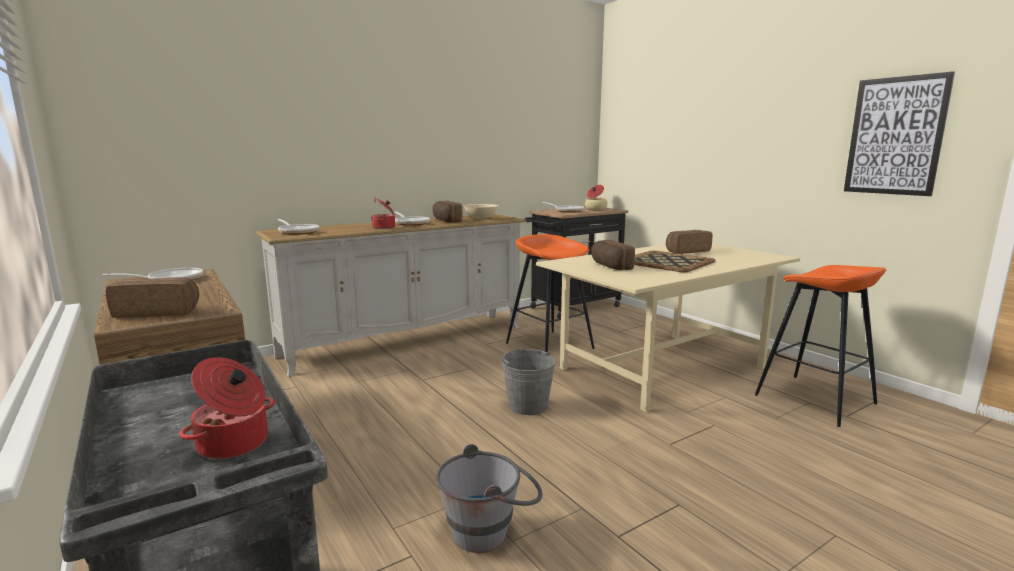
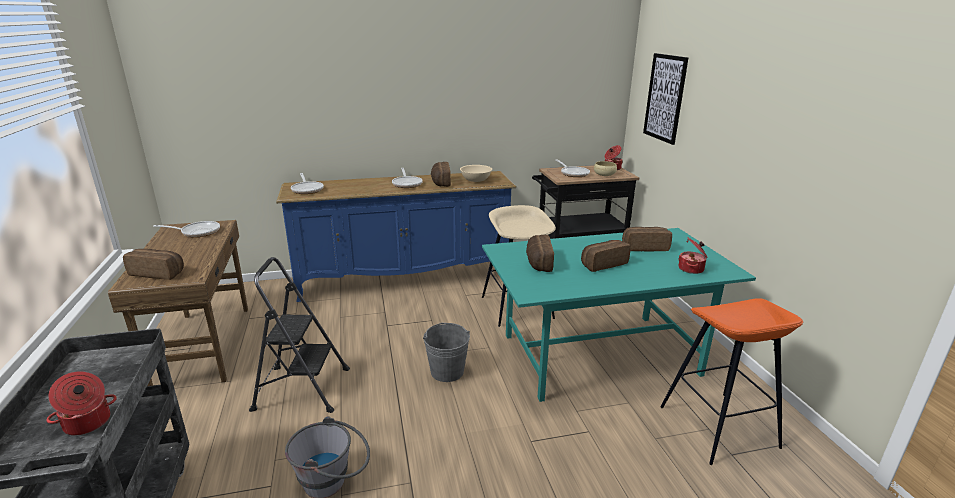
camera: 20 degrees right, 10 degrees up
grey cabinet [256,214,526,377] -> blue cabinet [276,171,517,302]
cooking pot [371,198,395,229] -> cooking pot moved to [678,238,708,274]
orange stool [506,234,595,352] -> beige stool [482,205,556,327]
beige dining table [536,244,800,412] -> turquoise dining table [482,228,756,402]
tray [634,251,716,272] -> bread [581,240,631,272]
picture [844,71,955,196] -> picture moved to [643,53,688,145]
none -> black step ladder [249,257,350,413]

